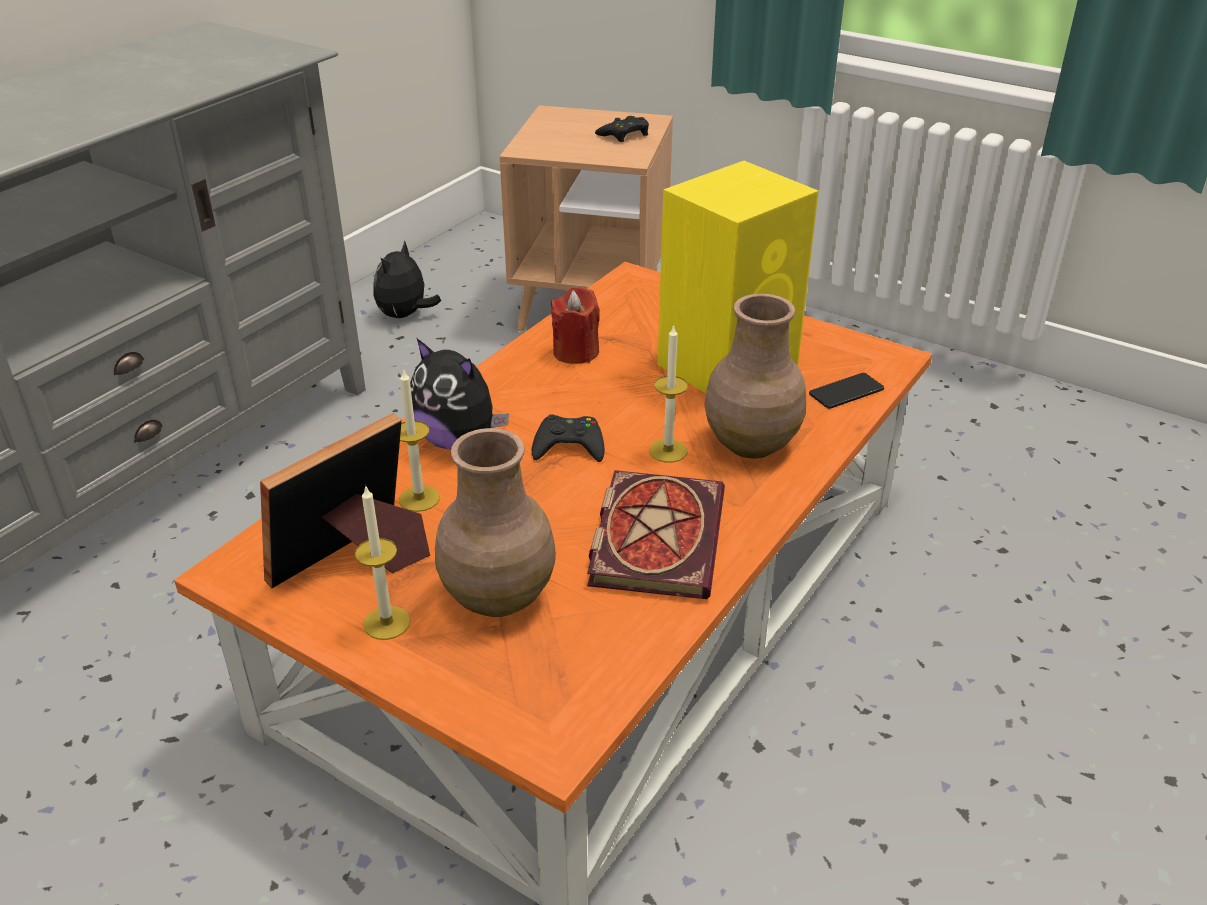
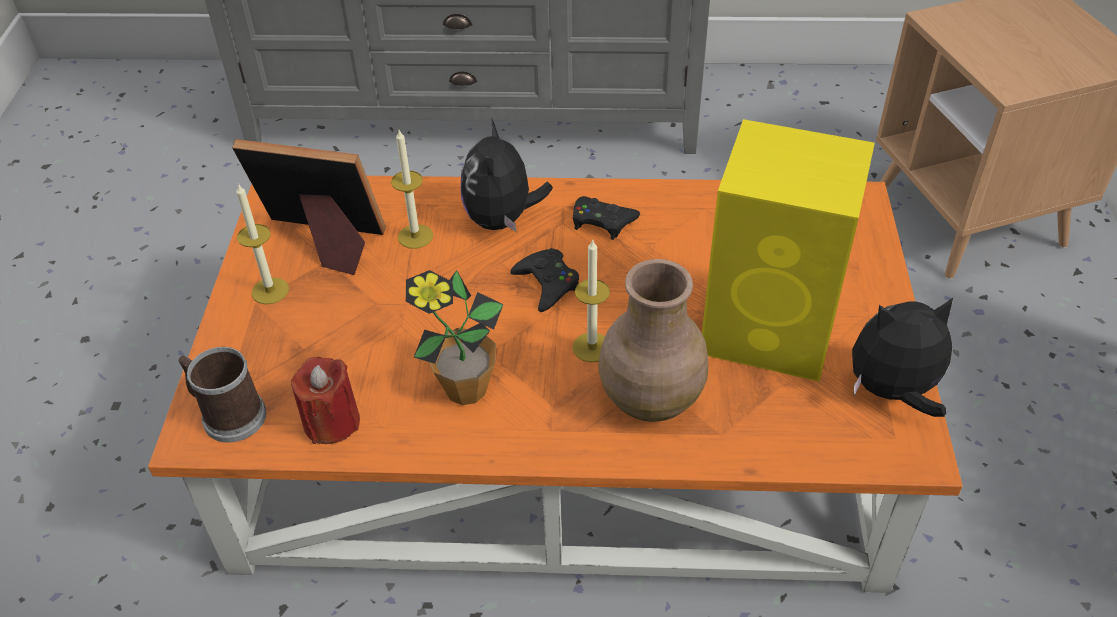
camera: 60 degrees right, 10 degrees up
plush toy [373,240,441,318] -> plush toy moved to [852,298,953,417]
brown vase [435,428,556,617] -> none
red candle [551,287,600,364] -> red candle moved to [291,357,360,444]
book [587,470,725,599] -> potted plant [406,270,504,405]
black game controller [595,116,649,142] -> black game controller moved to [573,196,640,240]
phone [809,373,884,409] -> none
none -> mug [179,347,266,443]

